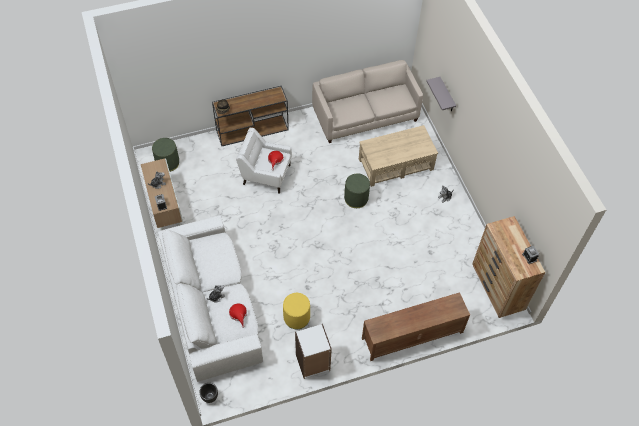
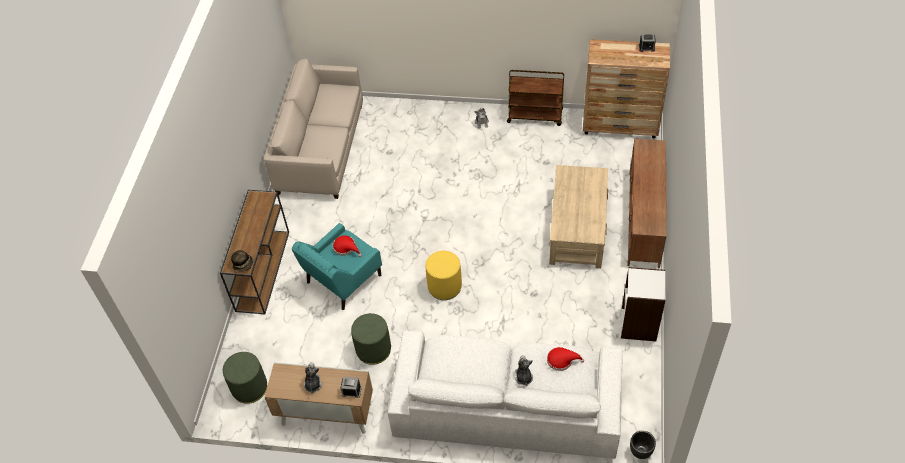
camera: 60 degrees left, 5 degrees down
white armchair [236,128,292,194] -> turquoise armchair [292,223,382,310]
yellow ottoman [283,293,310,329] -> yellow ottoman moved to [425,251,462,300]
green ottoman [344,173,370,208] -> green ottoman moved to [351,313,391,365]
beige coffee table [359,125,438,187] -> beige coffee table moved to [549,165,608,268]
grey shelf [426,77,456,111] -> none
none -> brown cart [507,70,564,126]

